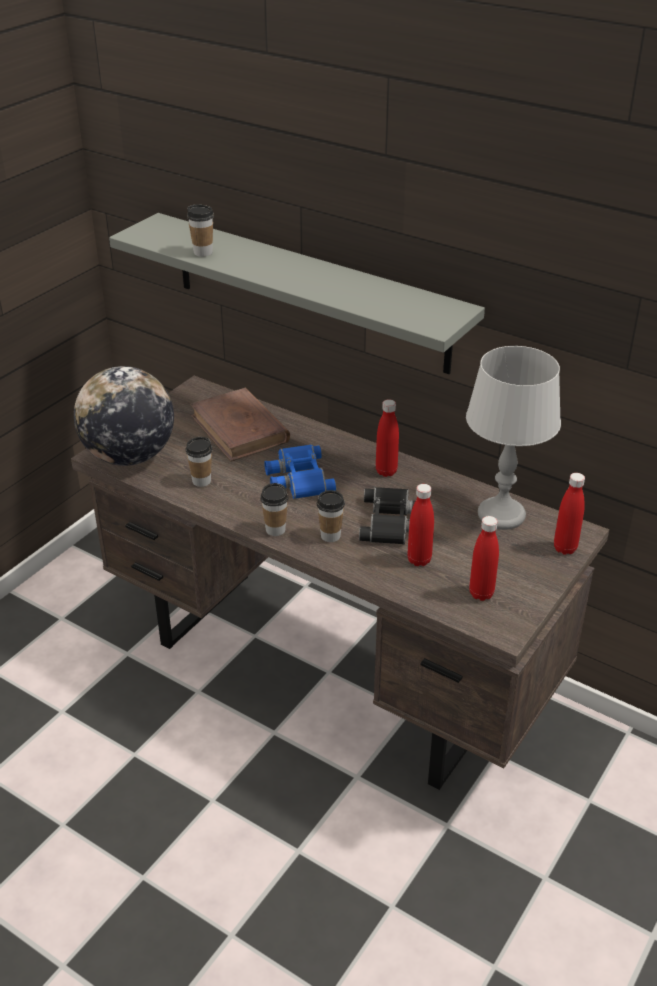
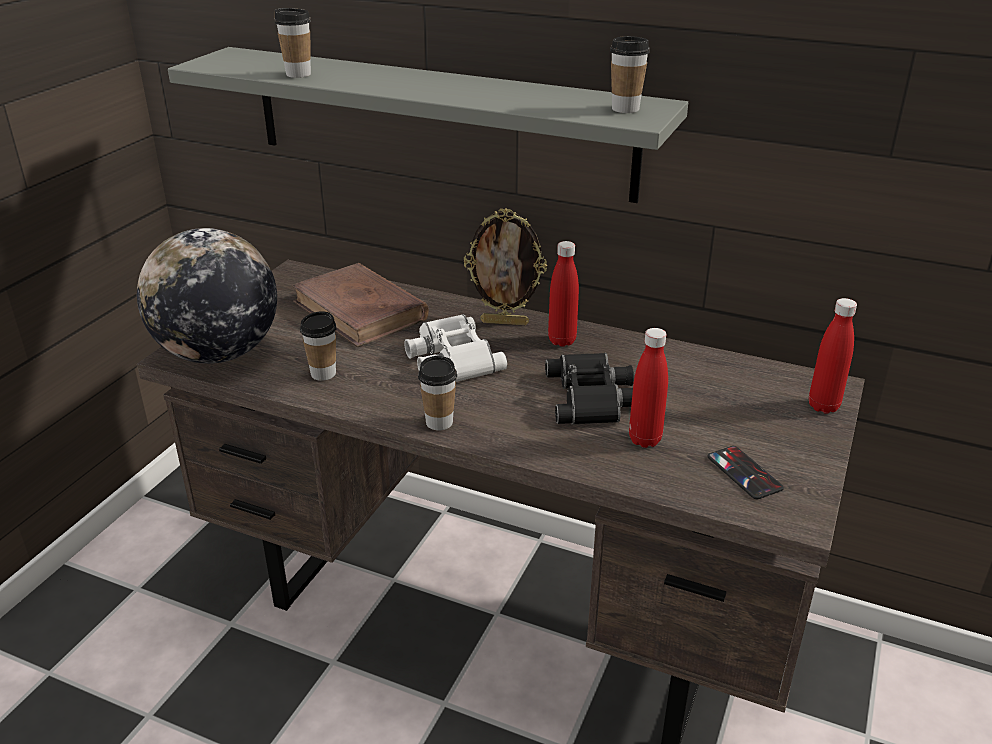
camera: 10 degrees left, 5 degrees down
blue binoculars [264,444,336,499] -> white binoculars [404,314,507,382]
cup [317,490,345,542] -> cup moved to [610,36,650,113]
grey table lamp [466,346,561,530] -> none
red bottle [469,516,499,601] -> phone [708,446,784,499]
none -> picture frame [464,208,547,325]

